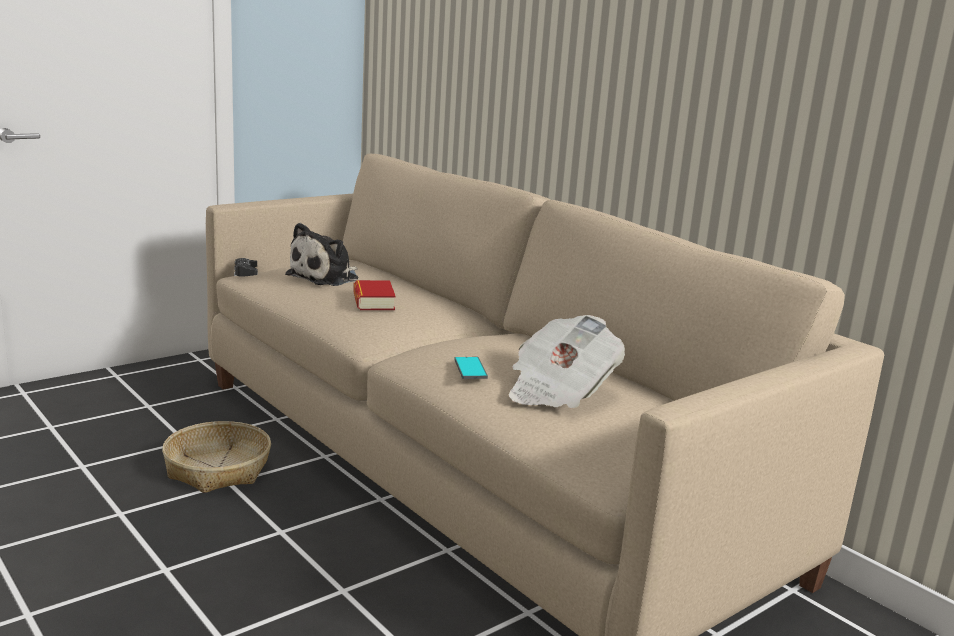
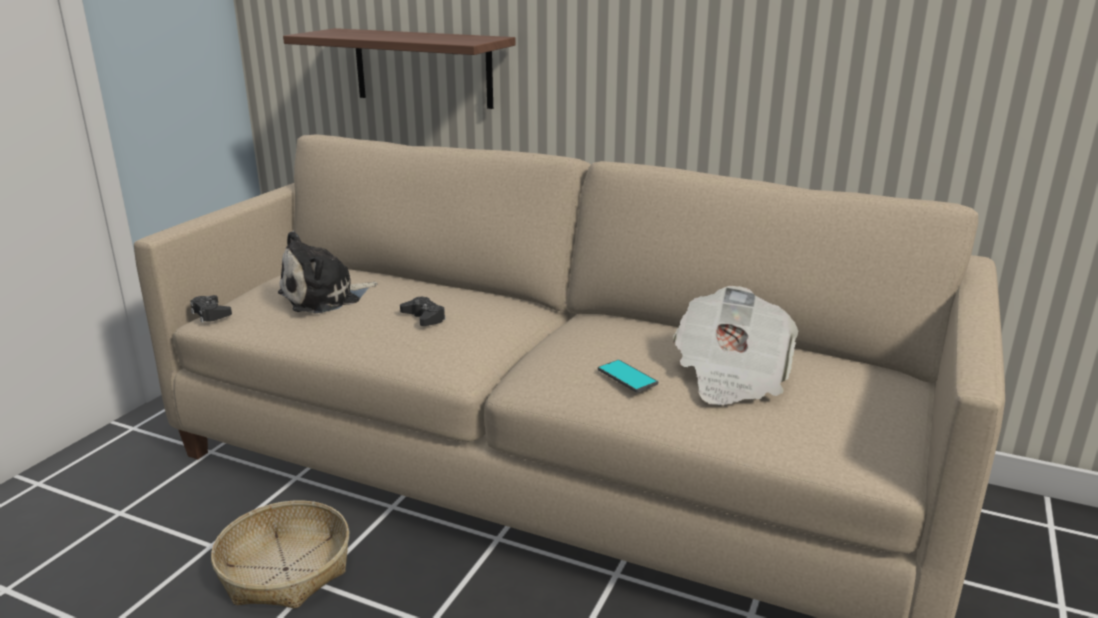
camera: 25 degrees left, 5 degrees up
plush toy [285,223,358,286] -> plush toy turned 45 degrees clockwise [278,231,377,313]
book [353,280,396,310] -> black game controller [400,297,446,326]
none -> shelf [283,28,515,109]

